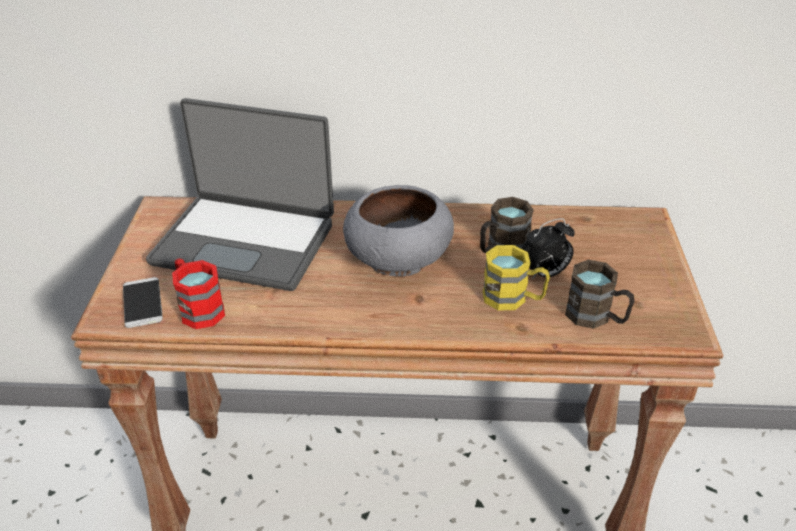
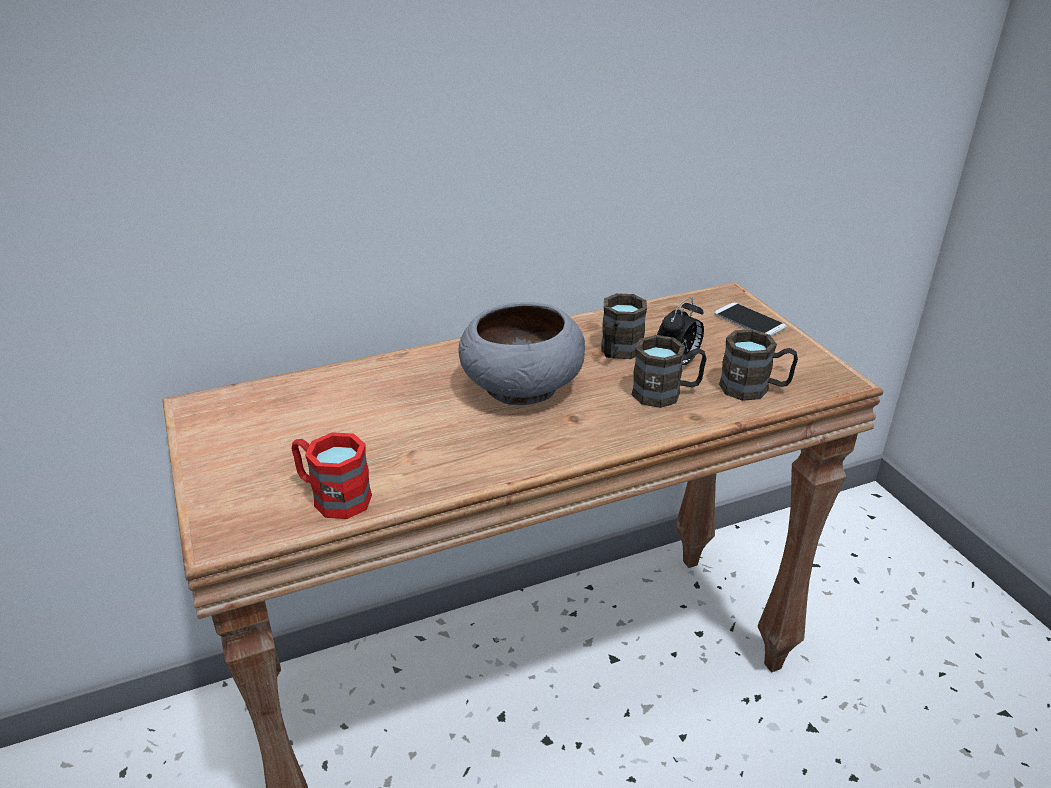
camera: 25 degrees left, 5 degrees down
phone [123,277,163,328] -> phone moved to [714,303,786,336]
laptop [146,98,334,291] -> none
yellow mug [483,245,550,310] -> brown mug [632,335,706,408]

